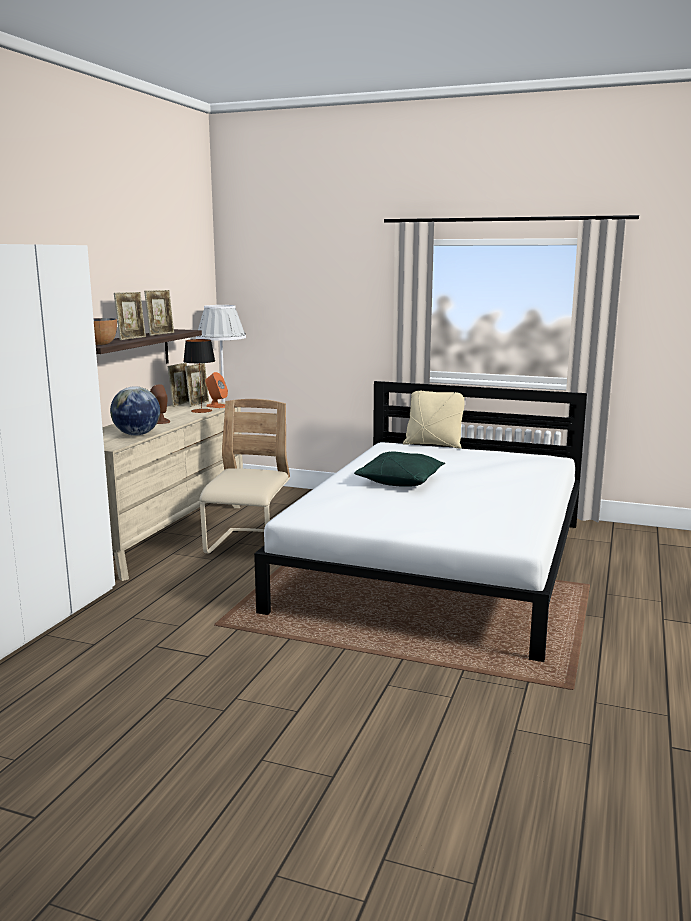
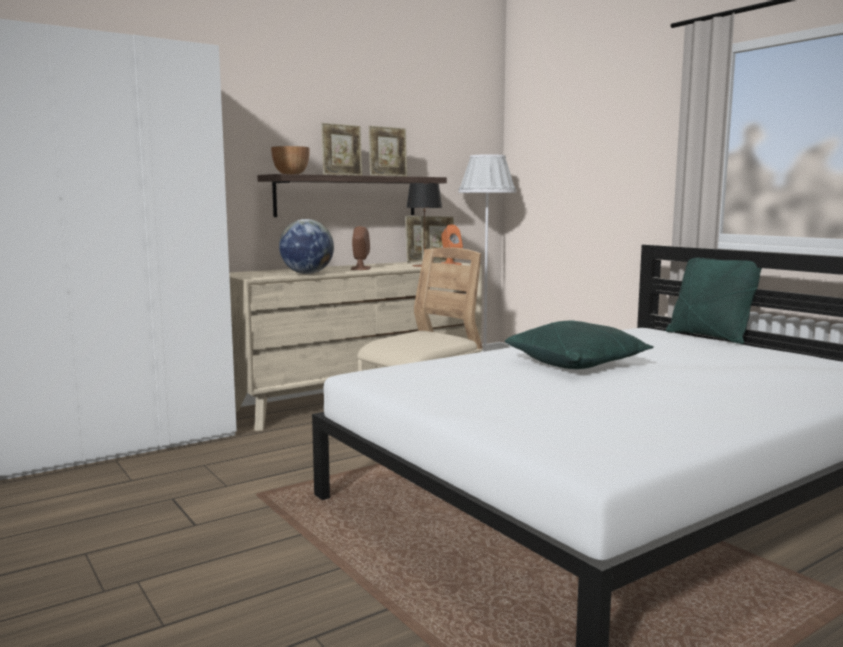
camera: 35 degrees right, 5 degrees down
beige pillow [403,391,465,449] -> green pillow [666,257,762,344]

